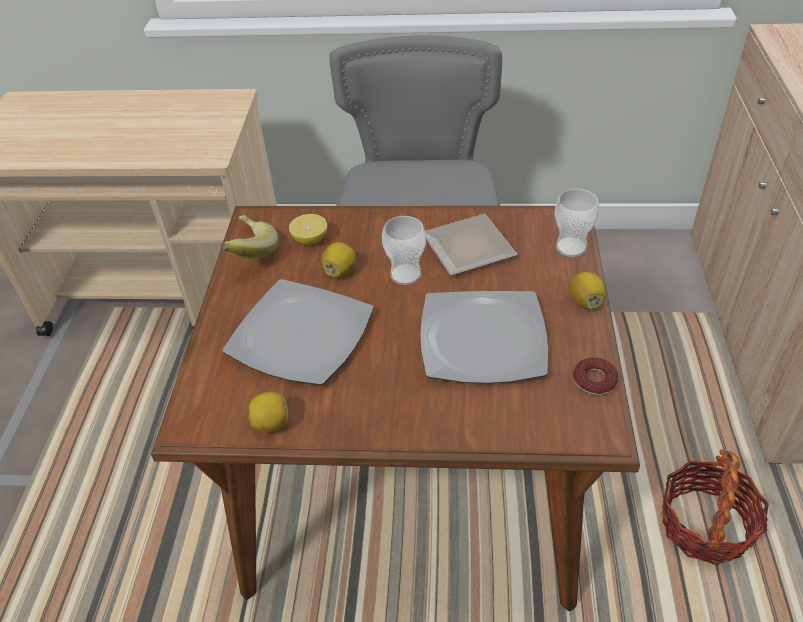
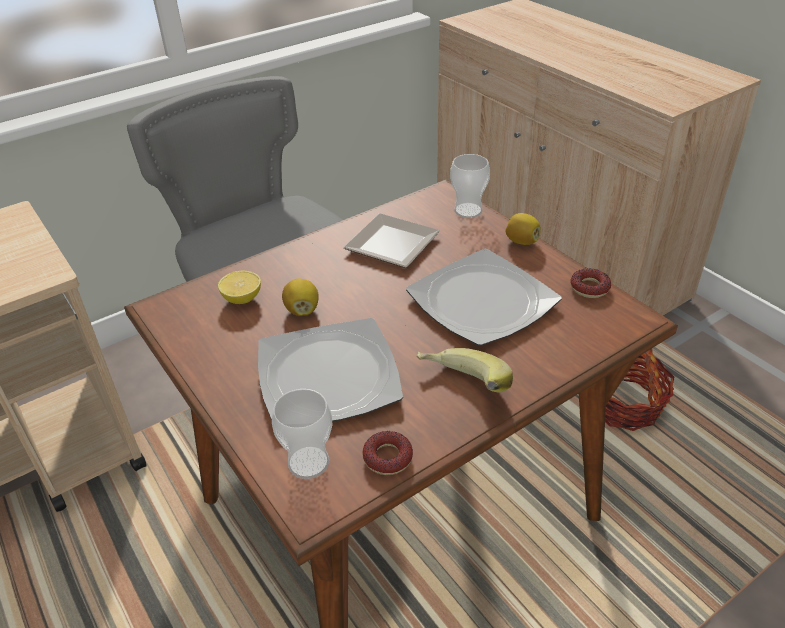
camera: 40 degrees left, 5 degrees down
banana [223,215,278,259] -> banana moved to [417,348,513,393]
lemon [249,391,288,432] -> donut [363,431,413,475]
cup [382,216,426,285] -> cup moved to [272,389,333,479]

